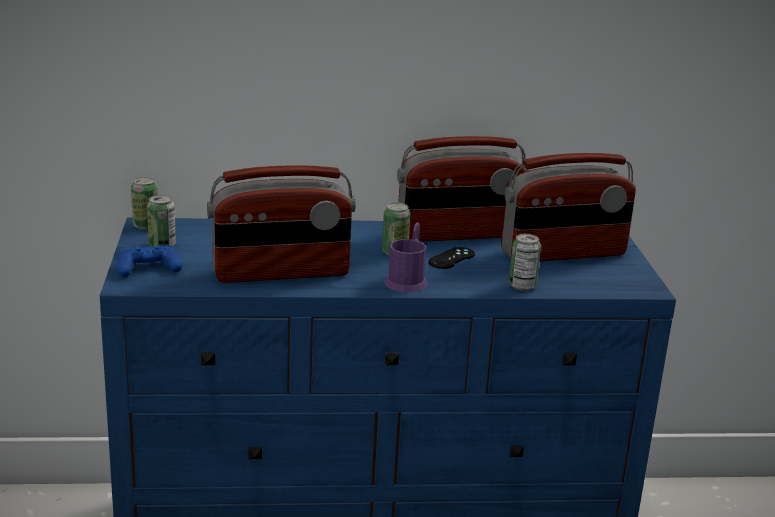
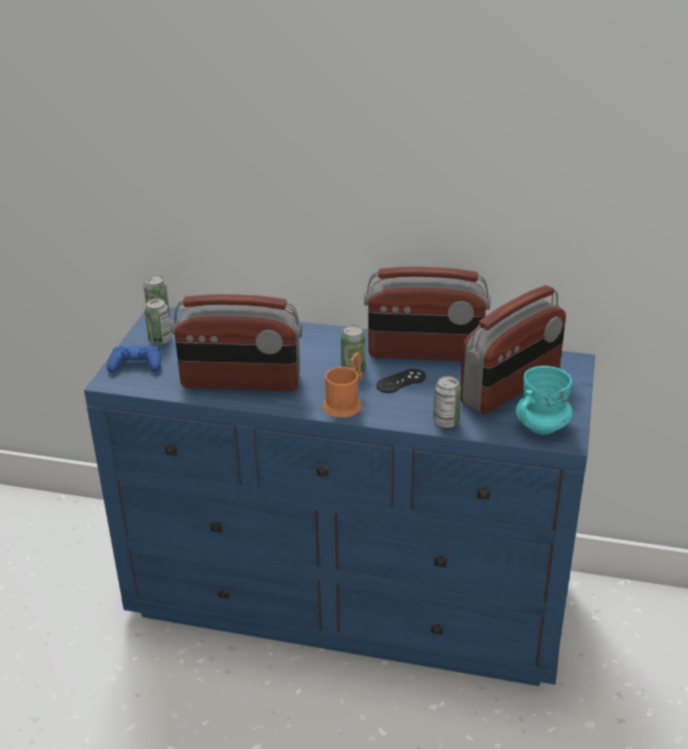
camera: 20 degrees right, 10 degrees up
purple mug [384,223,428,292] -> orange mug [322,353,363,417]
radio [501,153,636,262] -> radio turned 45 degrees counterclockwise [460,285,566,414]
none -> turquoise mug [516,366,573,434]

